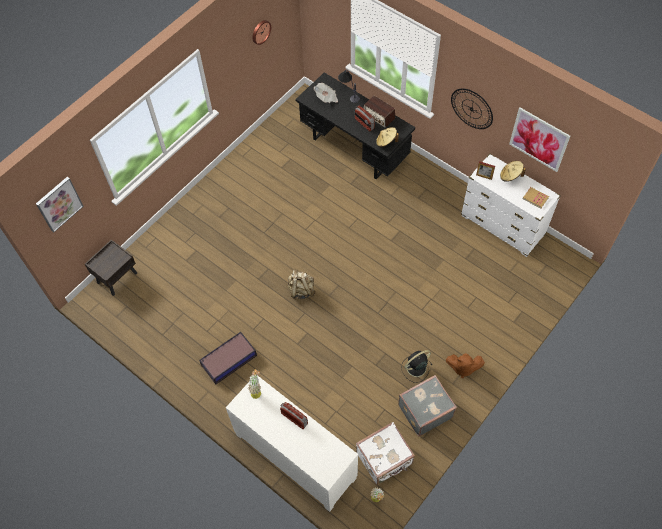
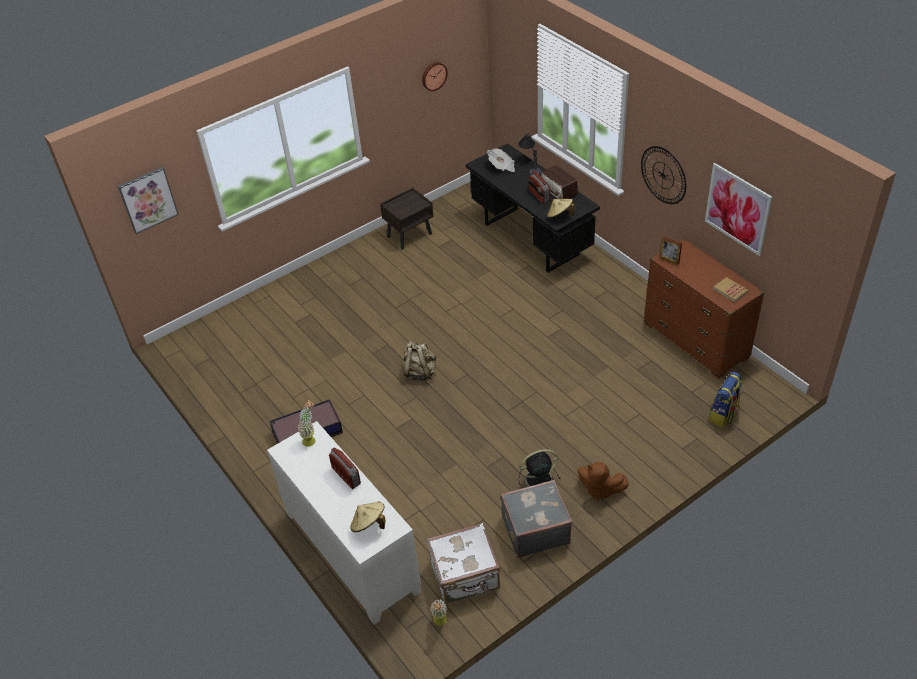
camera: 15 degrees right, 15 degrees down
brown nightstand [85,239,137,296] -> brown nightstand moved to [380,188,434,250]
white dresser [461,154,561,257] -> brown dresser [644,238,765,379]
beige hat [500,161,526,182] -> beige hat moved to [350,502,385,532]
none -> backpack [709,372,742,428]

